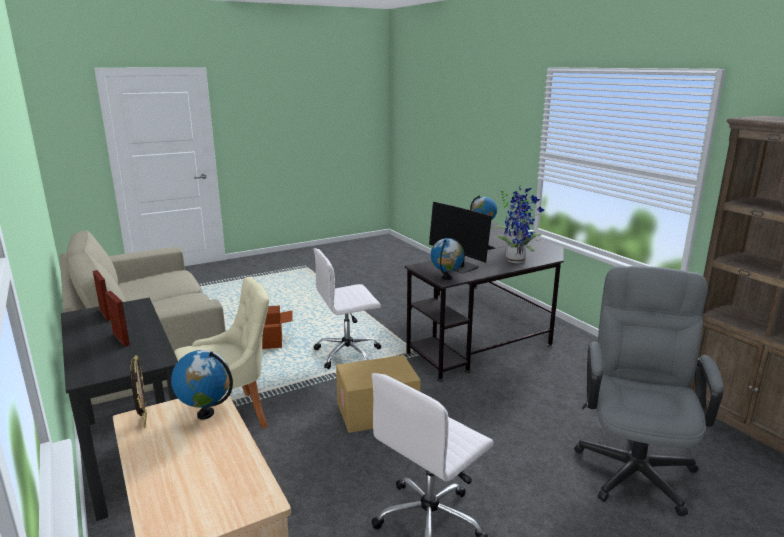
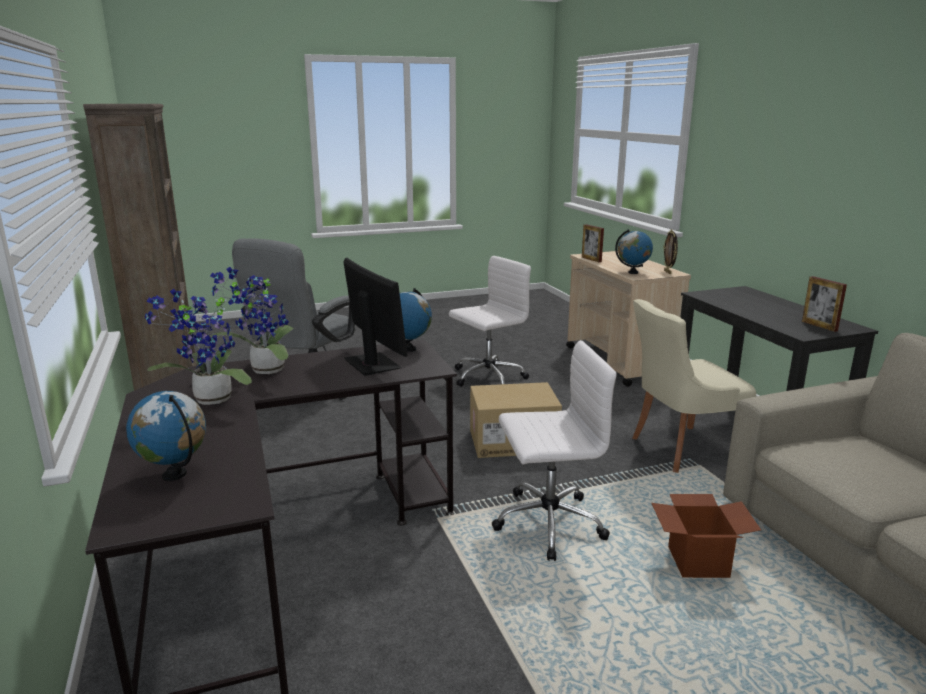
camera: 170 degrees left, 0 degrees up
picture frame [106,291,130,347] -> picture frame moved to [582,224,604,262]

